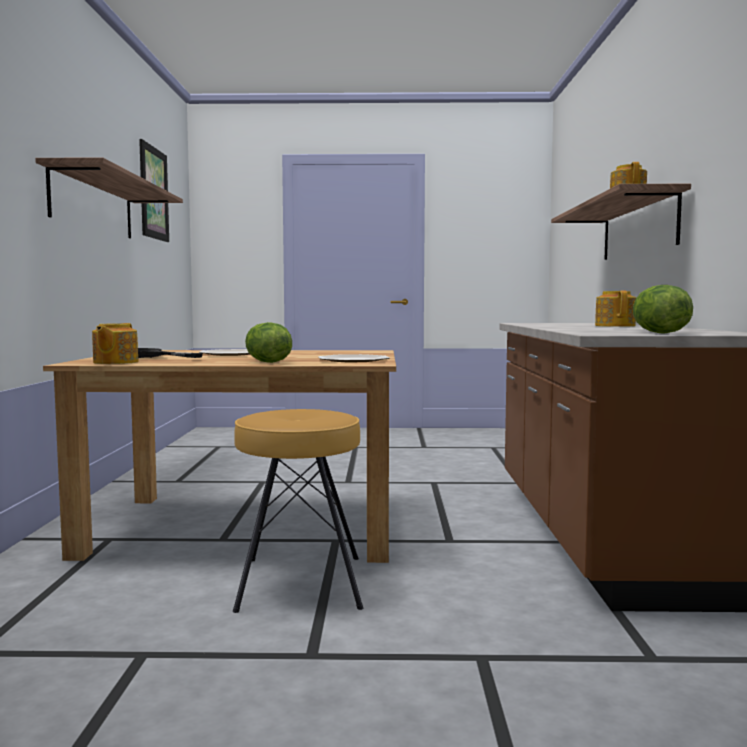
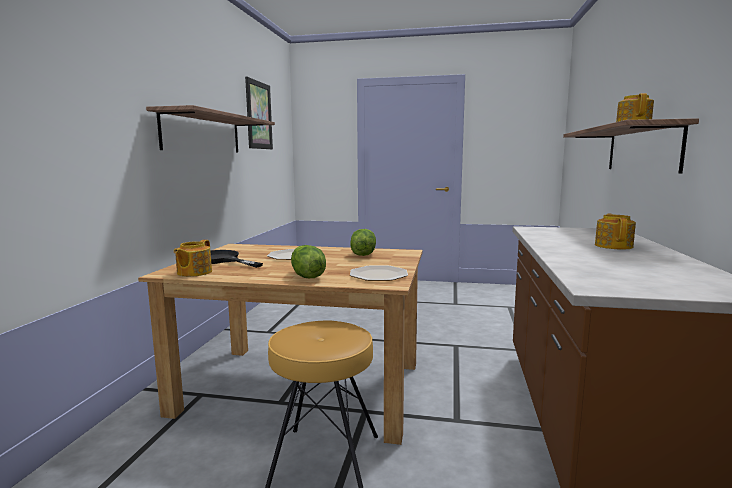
camera: 10 degrees right, 5 degrees up
lettuce [633,285,693,333] -> lettuce moved to [350,229,376,256]

